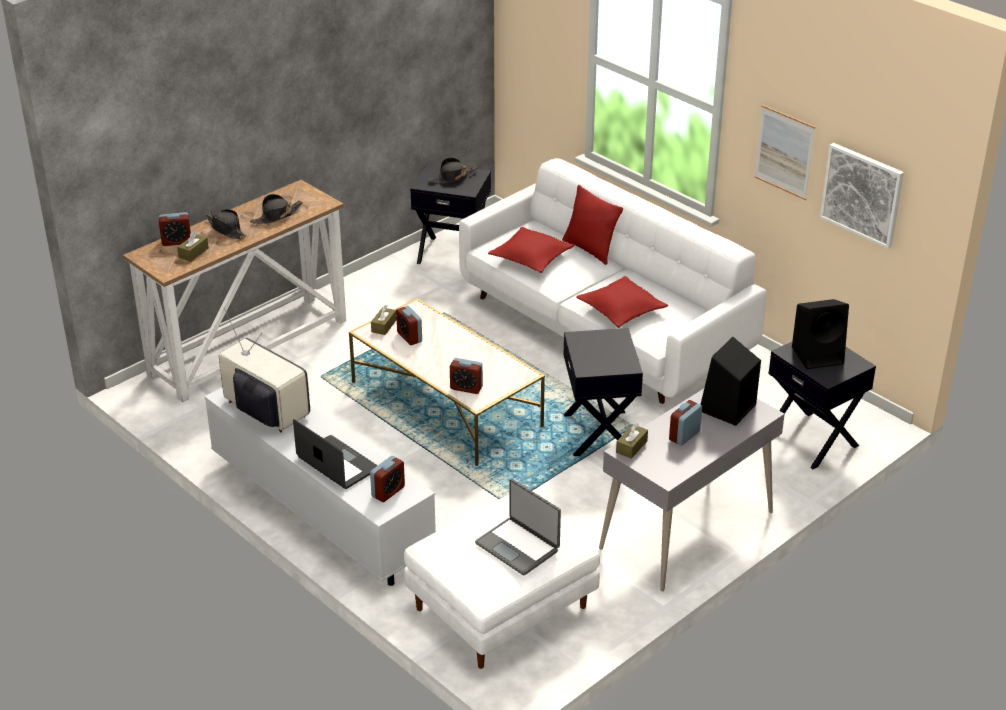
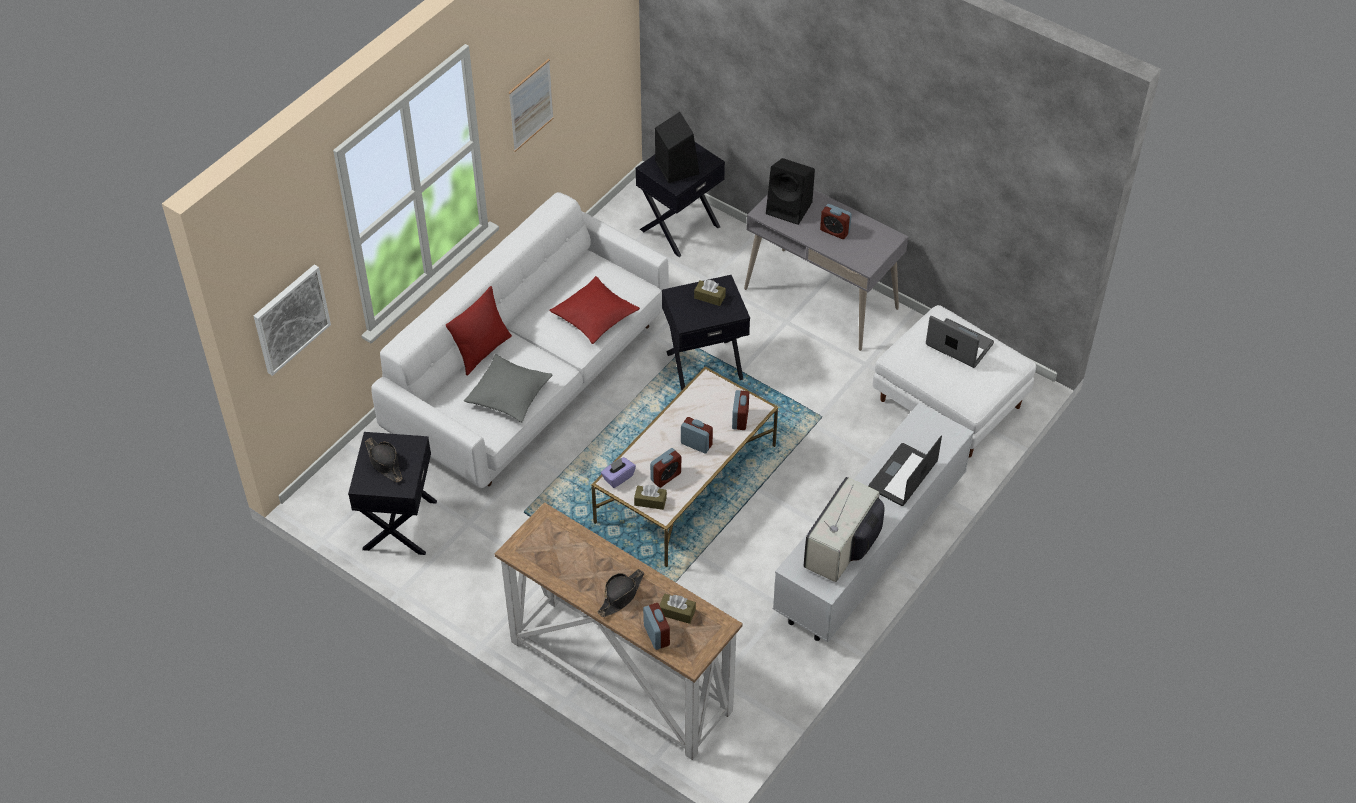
camera: 100 degrees left, 15 degrees up
black hat [250,194,303,224] -> none
alarm clock [370,456,405,502] -> alarm clock moved to [681,417,713,454]
laptop [475,479,561,575] -> laptop turned 90 degrees counterclockwise [926,316,994,368]
red pillow [488,227,574,273] -> grey pillow [464,354,553,423]
brown tissue box [616,423,648,459] -> brown tissue box moved to [694,280,726,306]
picture [820,143,904,249] -> picture moved to [254,264,331,376]
none -> purple tissue box [601,457,636,488]

